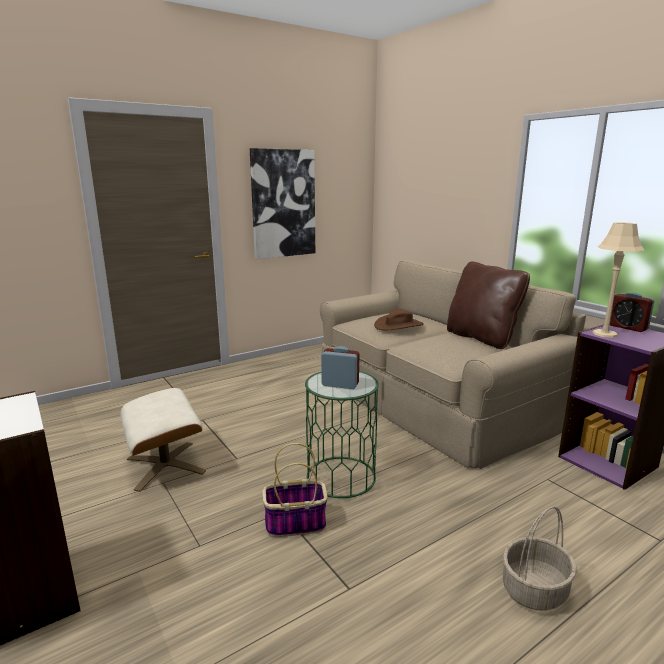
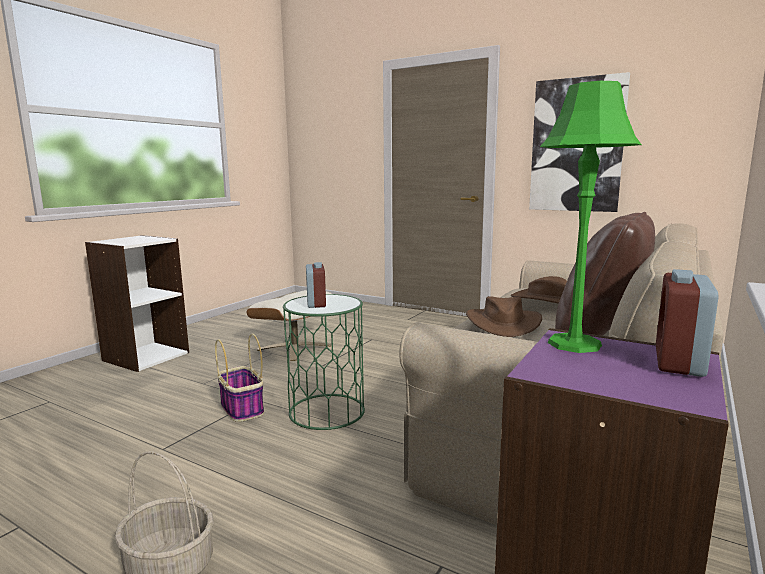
camera: 65 degrees right, 5 degrees down
beige table lamp [593,222,644,338] -> green table lamp [540,81,642,353]
none -> brown hat [466,296,542,337]

